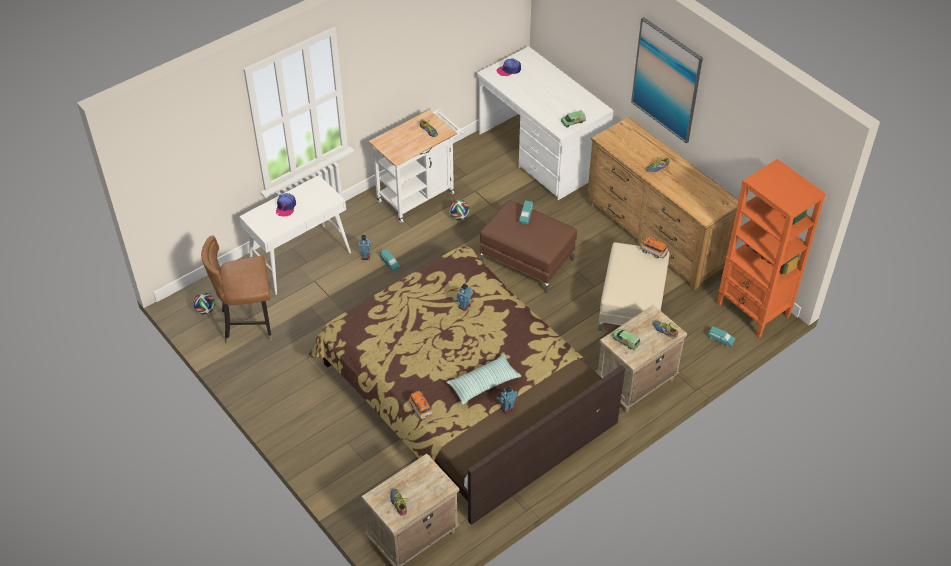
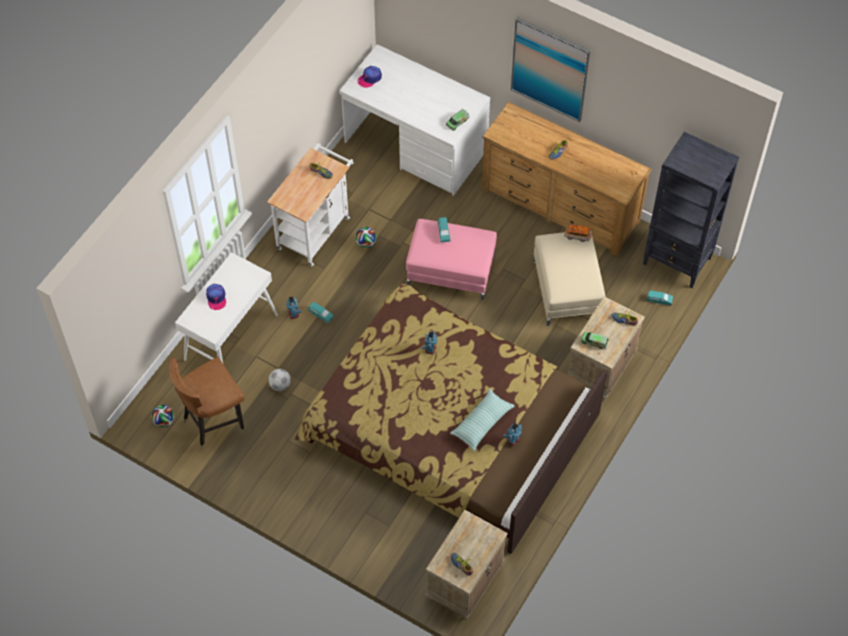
camera: 20 degrees left, 10 degrees up
toy car [409,391,432,420] -> none
brown ottoman [480,200,577,293] -> pink ottoman [406,219,497,301]
orange bookcase [717,159,826,338] -> black bookcase [643,132,739,288]
none -> football [268,369,291,391]

